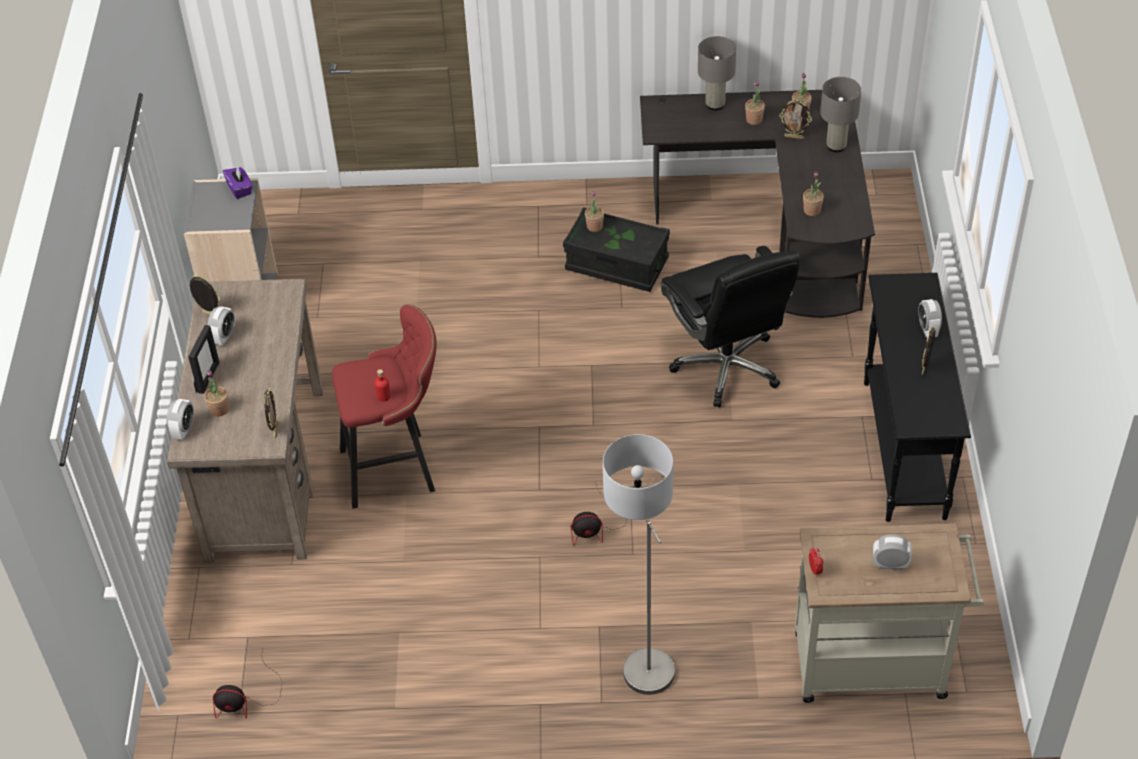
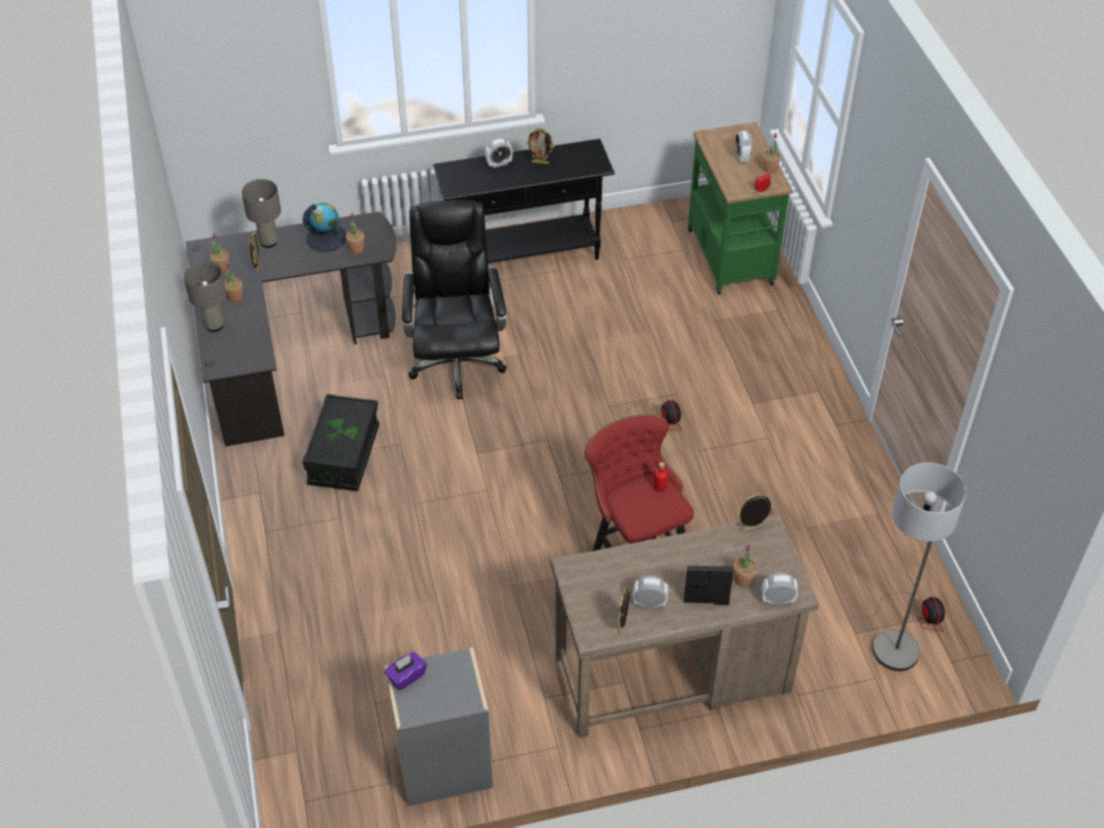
camera: 105 degrees left, 0 degrees up
potted plant [585,191,604,232] -> potted plant moved to [763,133,781,174]
grey floor lamp [603,434,675,695] -> grey floor lamp moved to [873,463,966,671]
black office chair [661,246,799,407] -> black office chair turned 60 degrees counterclockwise [402,200,507,400]
beige cart [795,524,984,703] -> green cart [688,122,793,295]
none -> globe [303,203,346,252]

